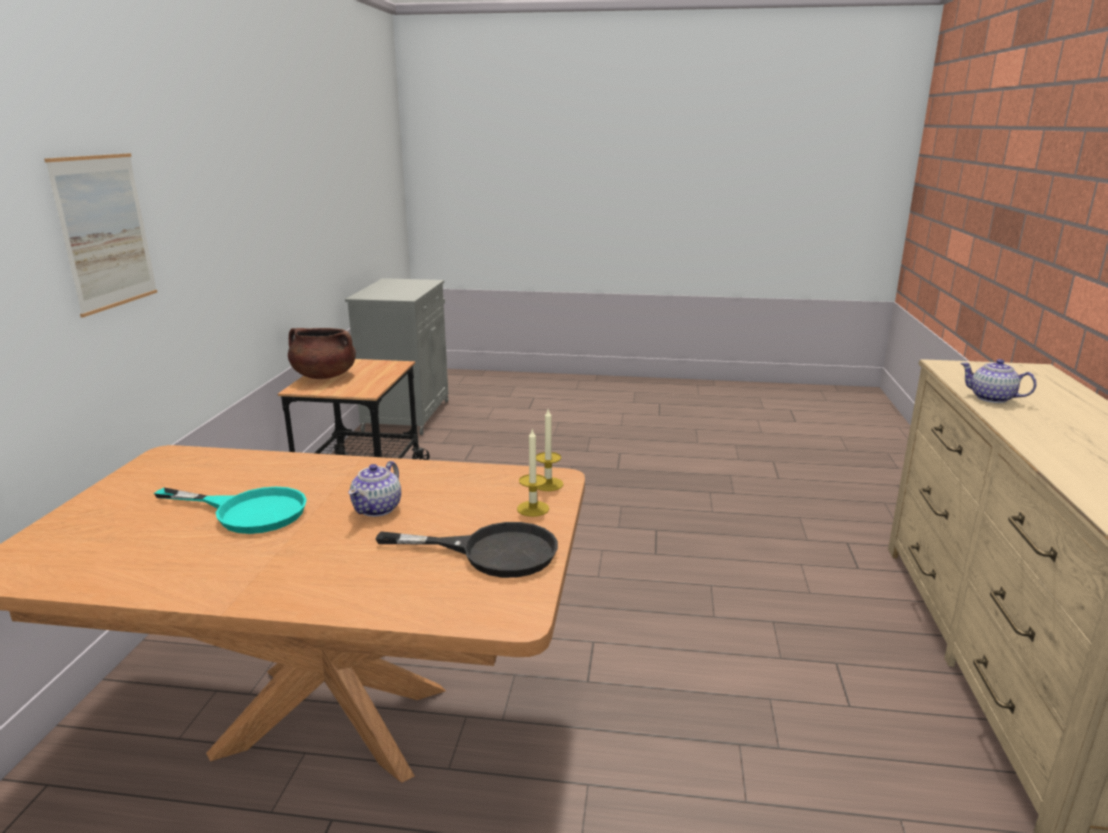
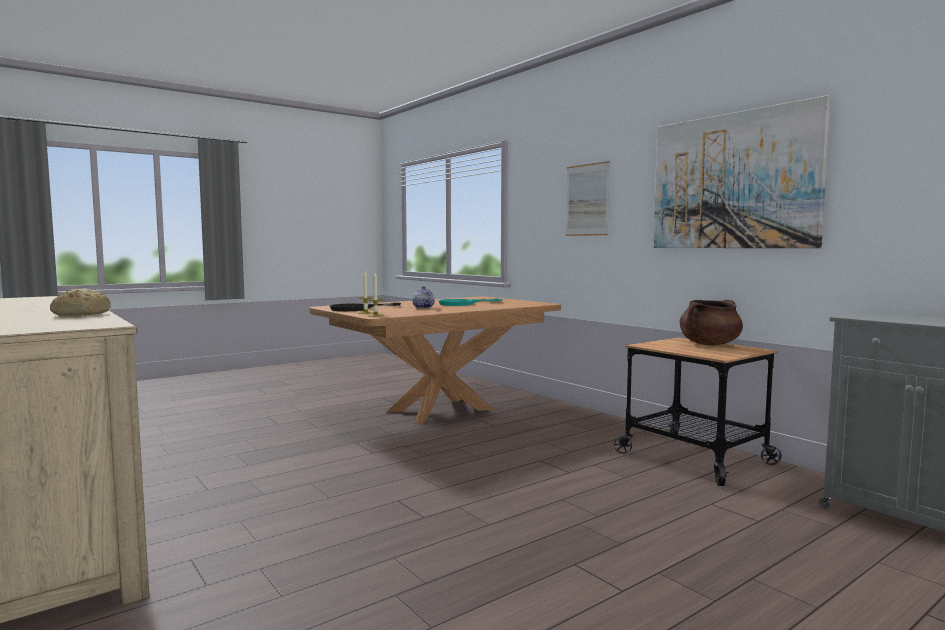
camera: 135 degrees right, 15 degrees down
teapot [960,359,1037,403] -> bread [50,288,111,315]
none -> picture [653,95,831,248]

